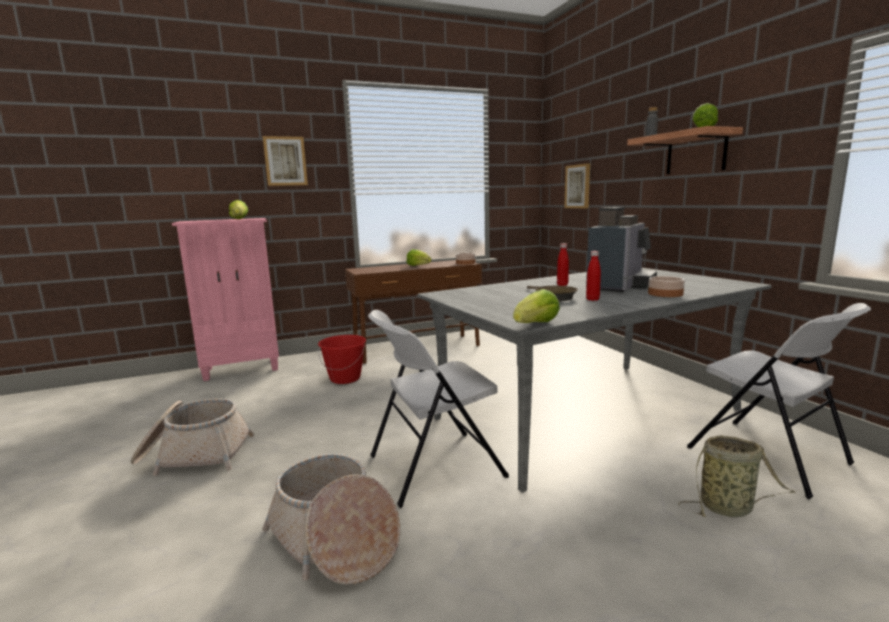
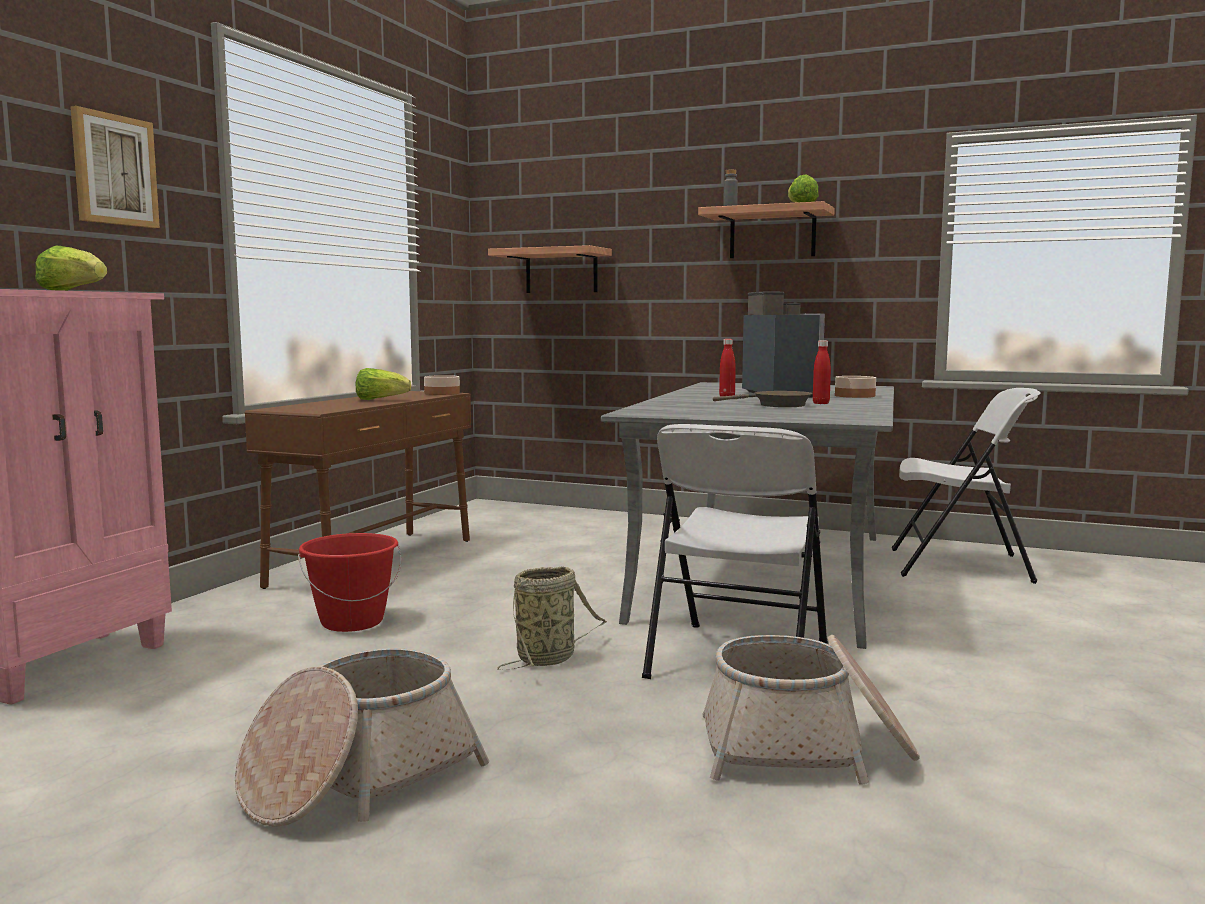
camera: 45 degrees left, 5 degrees down
lettuce [513,289,560,323] -> none
picture [564,163,590,208] -> shelf [488,245,612,293]
basket [678,435,795,517] -> basket moved to [497,566,607,670]

